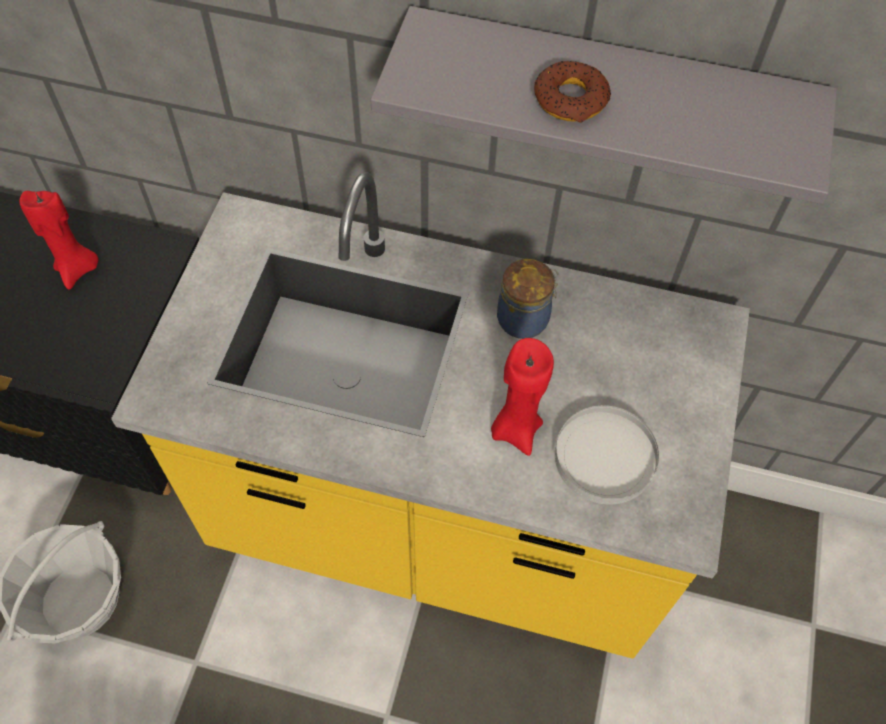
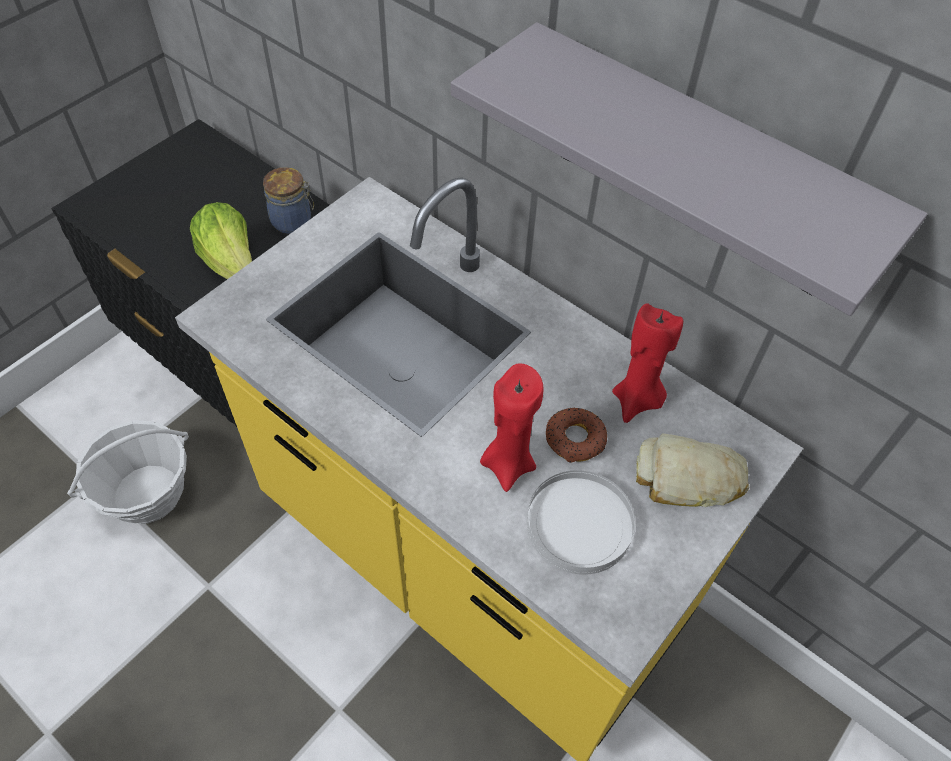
camera: 25 degrees right, 5 degrees down
red candle [19,191,98,289] -> red candle moved to [612,304,683,423]
jar [497,259,559,339] -> jar moved to [263,167,314,234]
donut [534,61,611,122] -> donut moved to [546,407,607,463]
none -> lettuce [190,202,252,279]
none -> bread [636,433,749,507]

